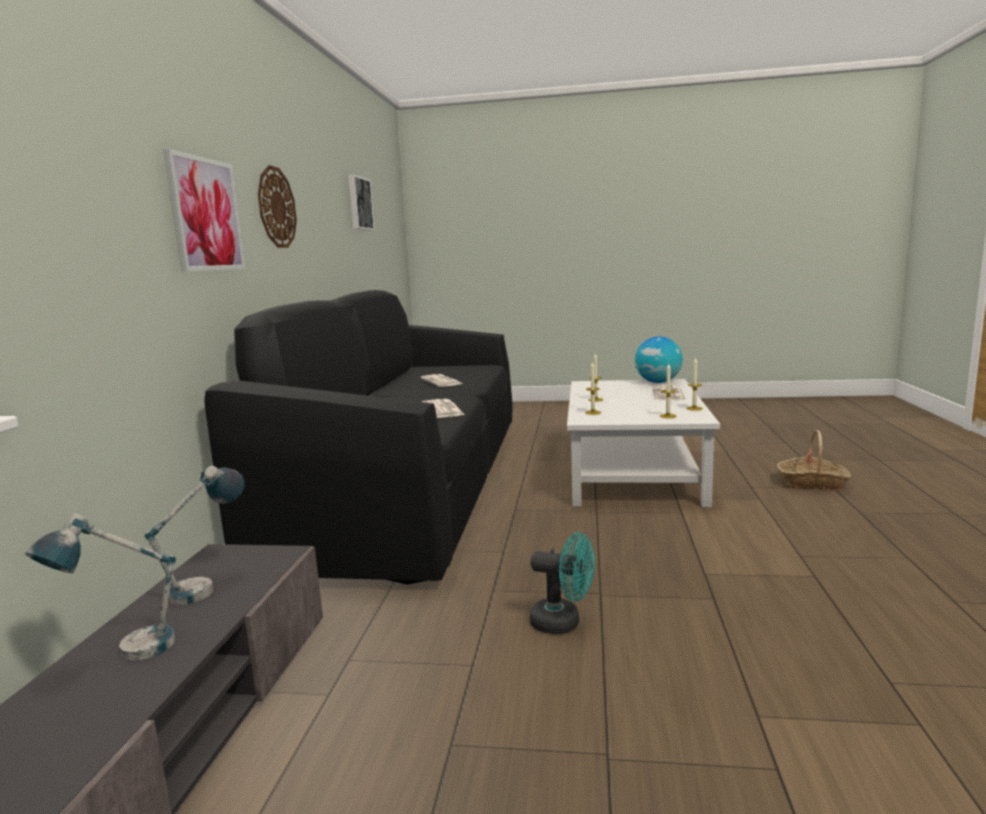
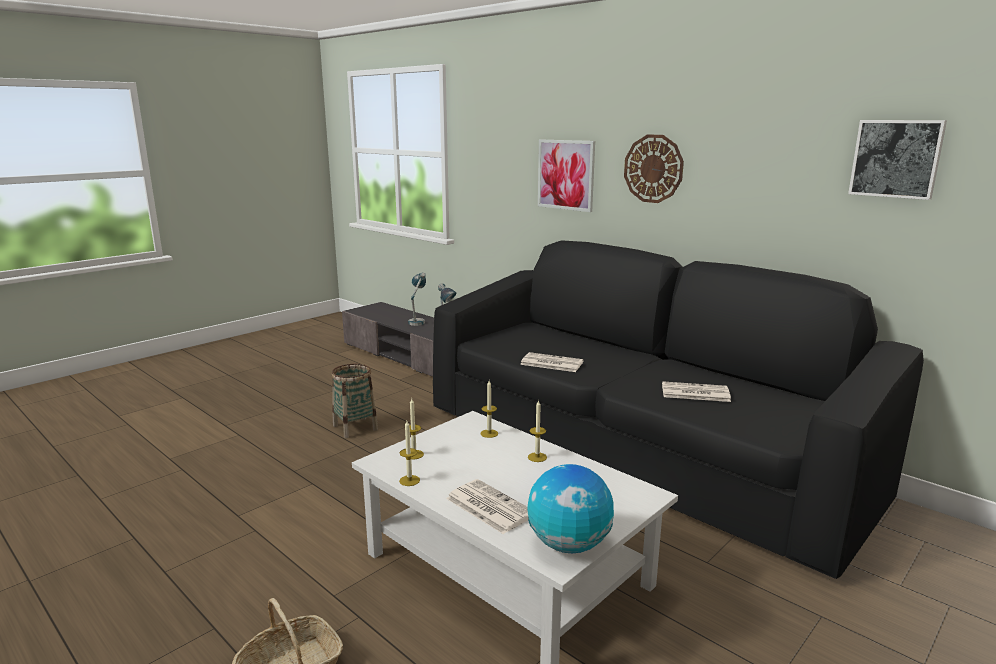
camera: 125 degrees right, 5 degrees up
turquoise fan [530,532,595,634] -> basket [331,364,378,438]

